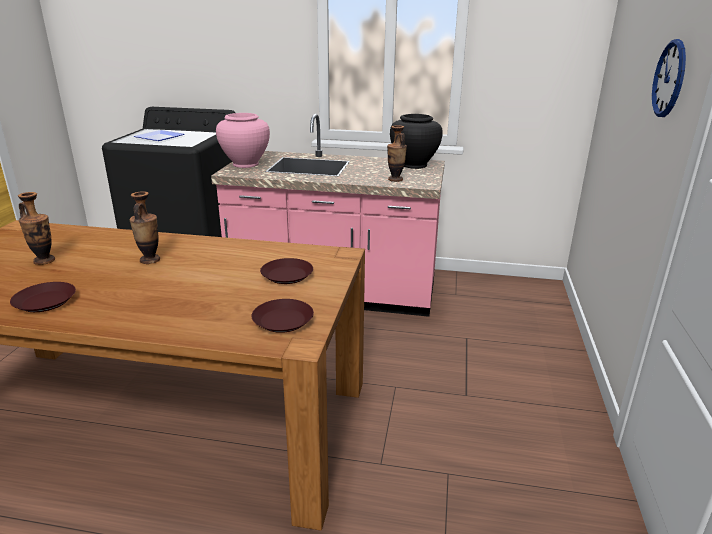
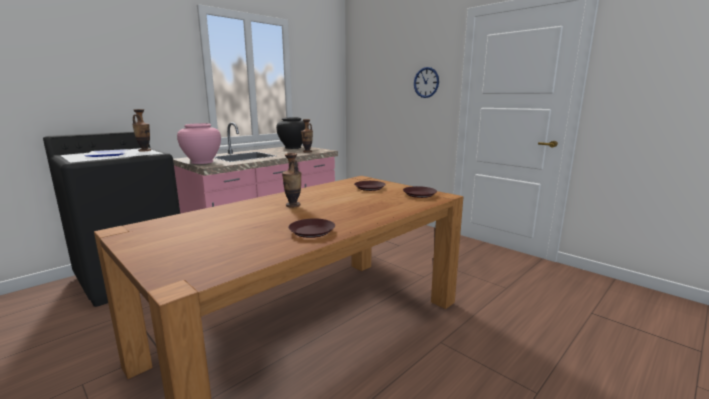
camera: 55 degrees left, 10 degrees down
vase [18,192,55,265] -> vase moved to [132,109,151,151]

